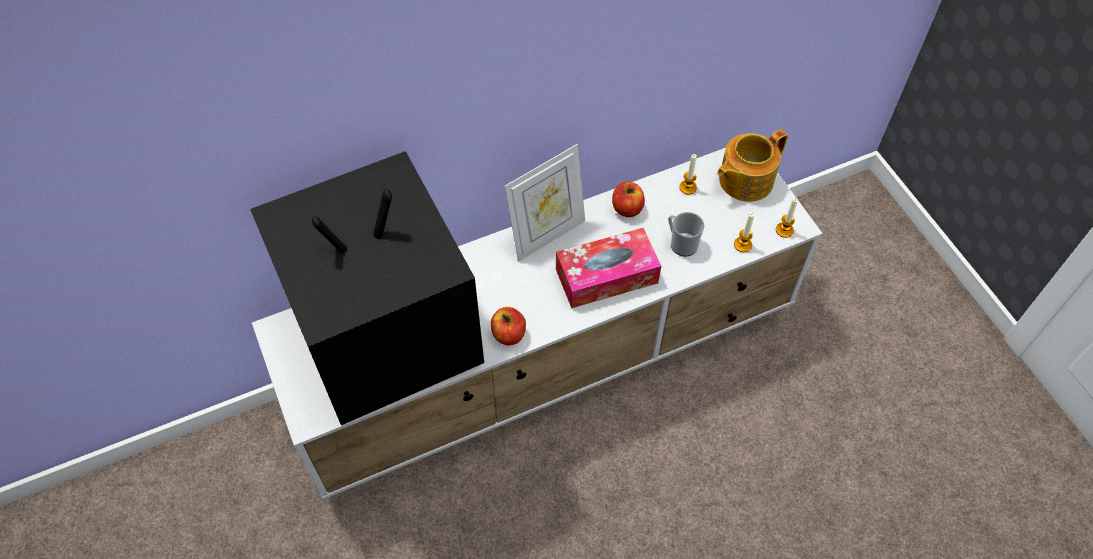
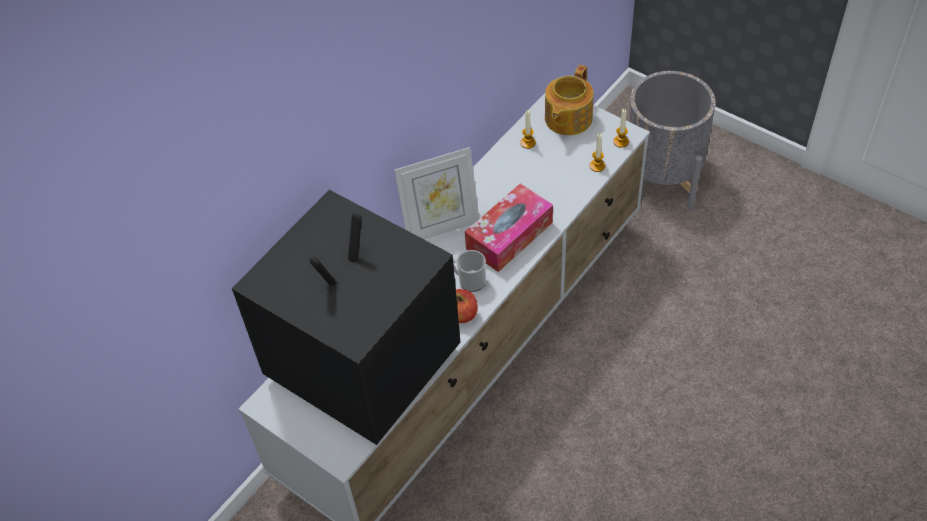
camera: 25 degrees left, 5 degrees down
picture frame [505,144,585,262] -> picture frame turned 45 degrees clockwise [394,147,479,239]
apple [612,182,645,217] -> none
mug [668,212,704,256] -> mug moved to [453,250,486,292]
none -> grey planter [628,71,716,210]

